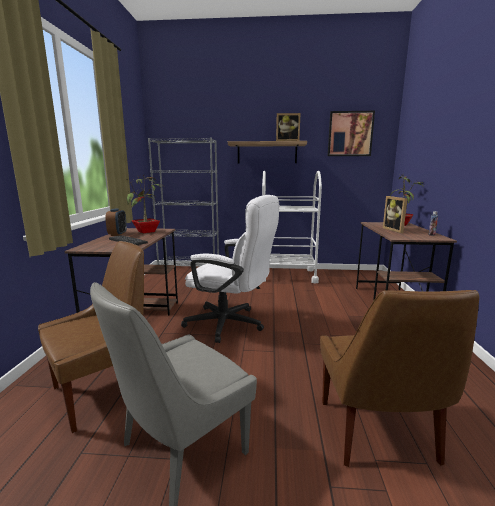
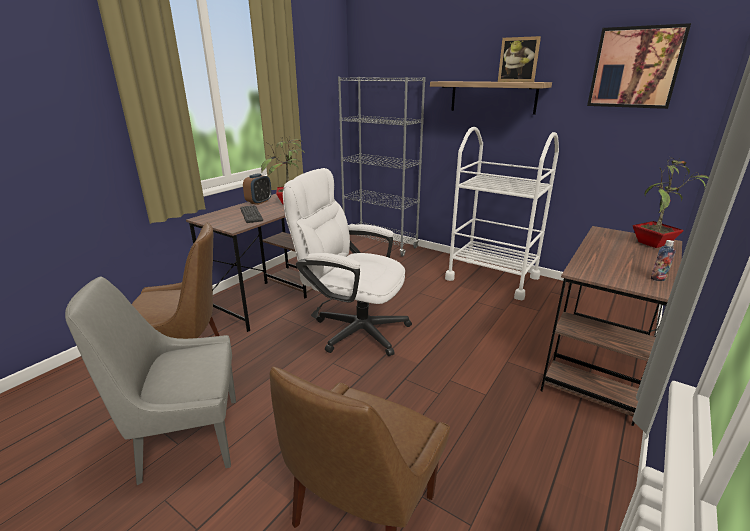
camera: 30 degrees right, 10 degrees up
white office chair [181,195,279,343] -> white office chair turned 150 degrees clockwise [283,168,412,356]
picture frame [383,196,408,233] -> none

